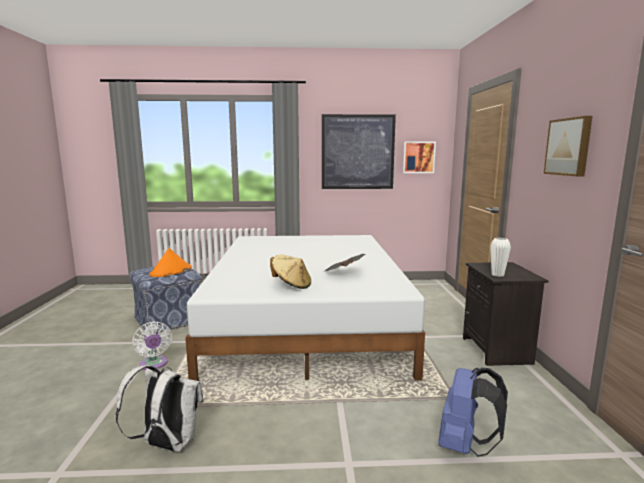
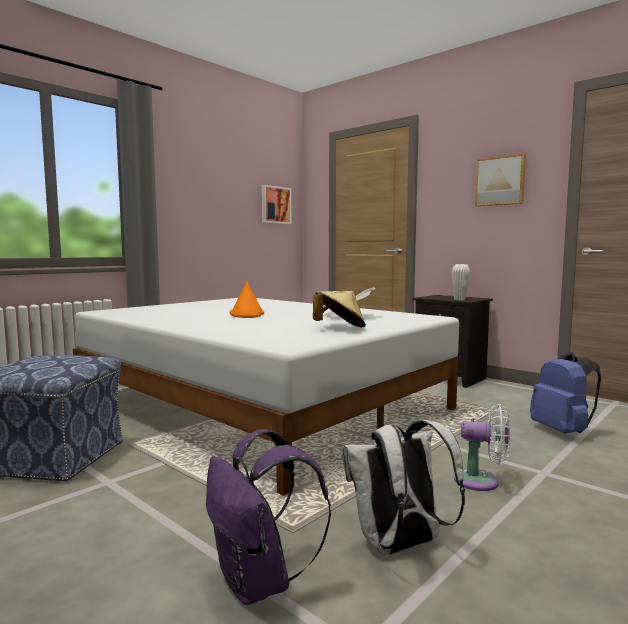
camera: 45 degrees left, 5 degrees down
white fan [132,321,172,370] -> white fan moved to [454,404,510,491]
orange hat [149,248,192,277] -> orange hat moved to [229,281,264,318]
picture [322,114,396,189] -> none
none -> purple backpack [206,429,331,605]

